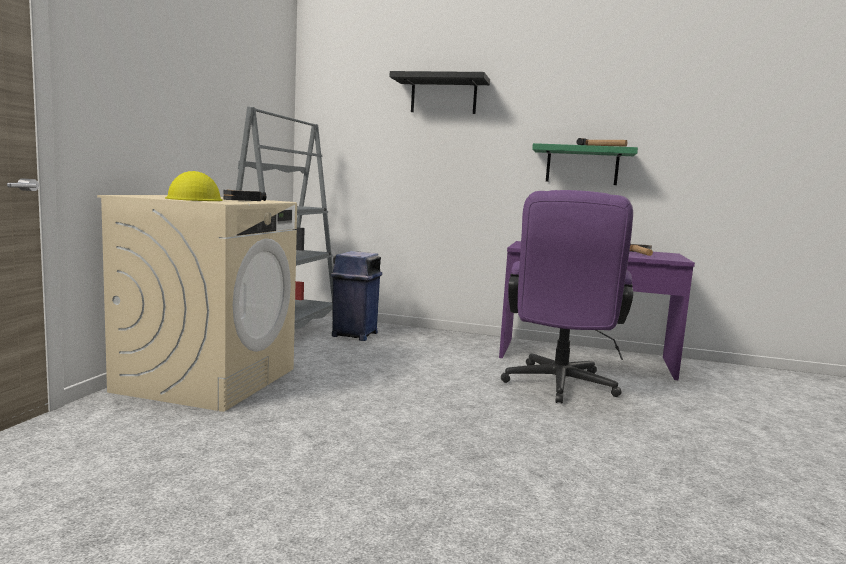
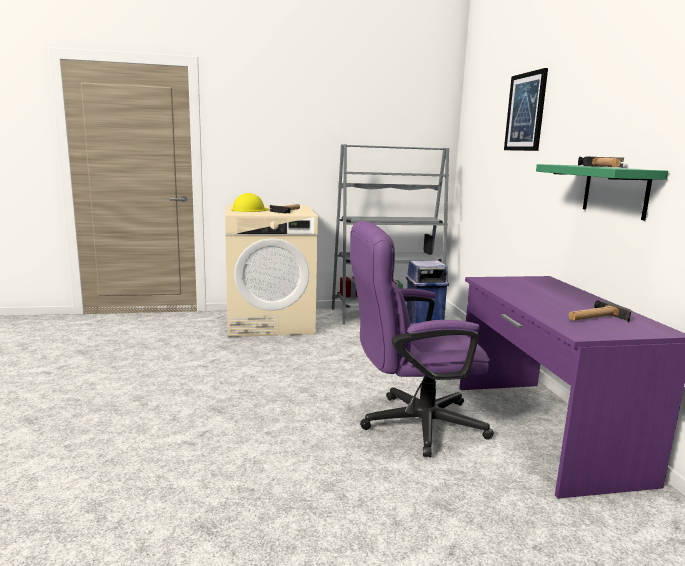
camera: 65 degrees right, 5 degrees up
black shelf [389,71,490,114] -> picture [504,68,548,151]

